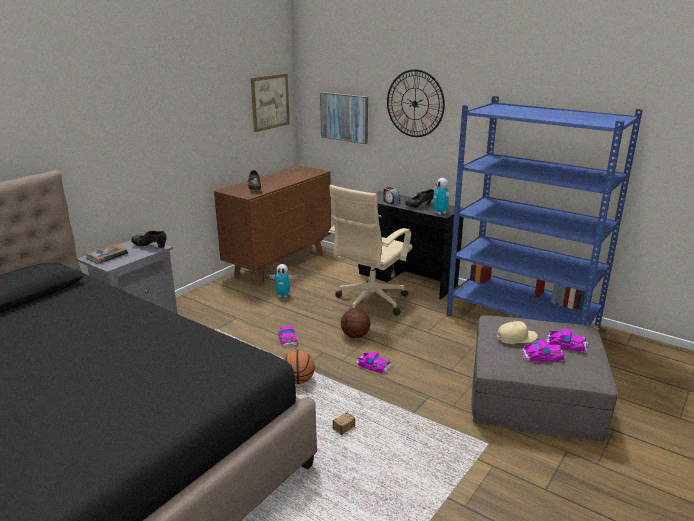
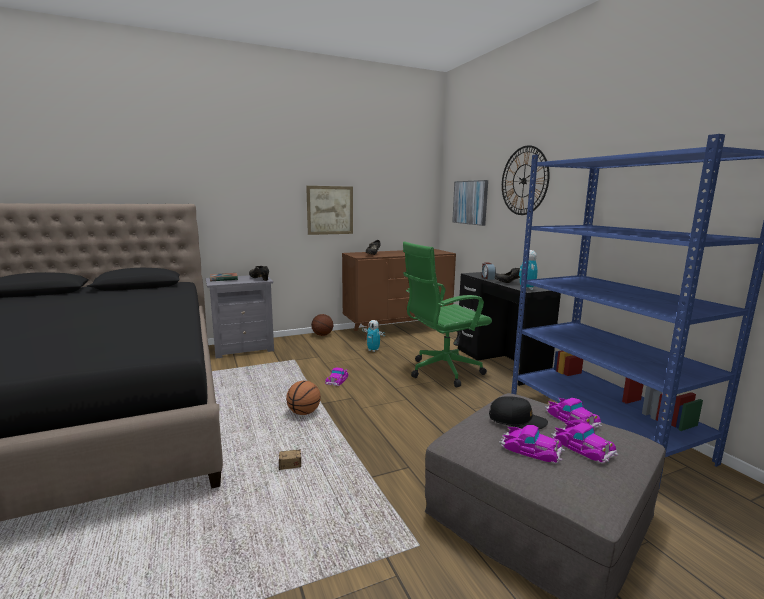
camera: 30 degrees right, 10 degrees down
picture [251,73,290,132] -> picture moved to [306,186,353,235]
beige office chair [328,185,412,316] -> green office chair [403,241,492,388]
basketball [341,308,370,338] -> basketball moved to [311,314,333,336]
toy car [356,352,392,373] -> toy car moved to [545,398,602,429]
beige cap [496,321,538,344] -> black cap [489,396,548,429]

